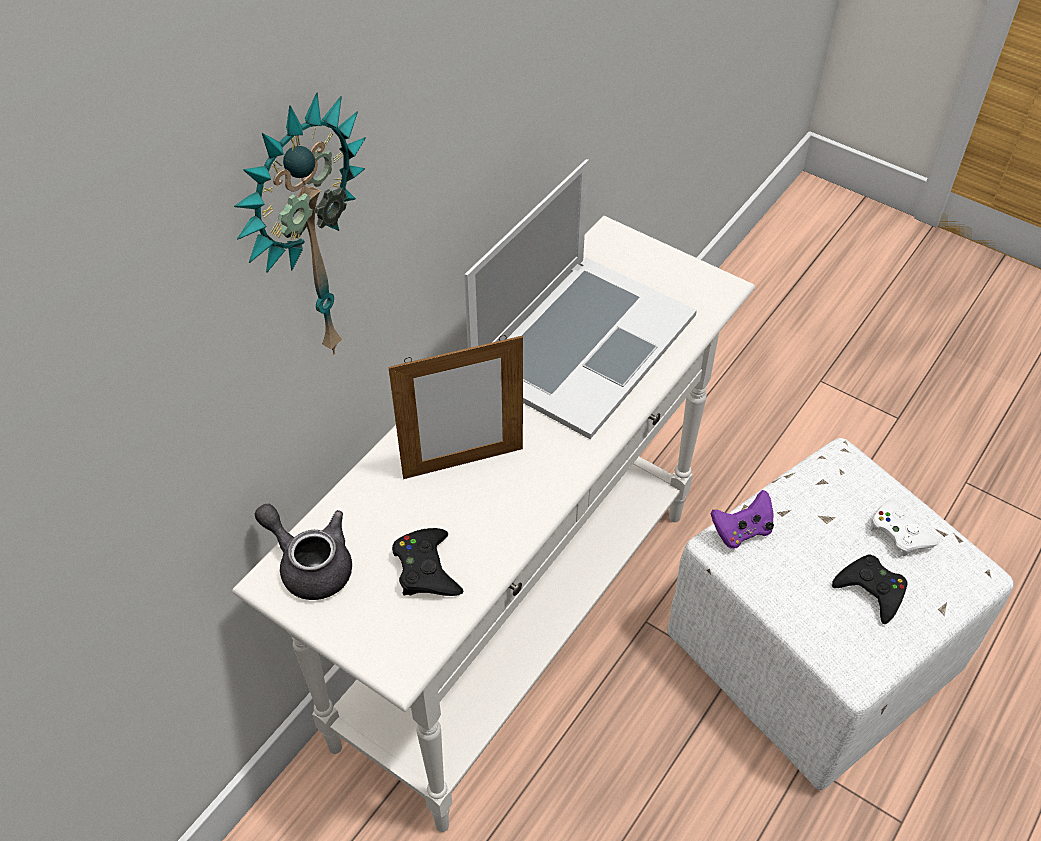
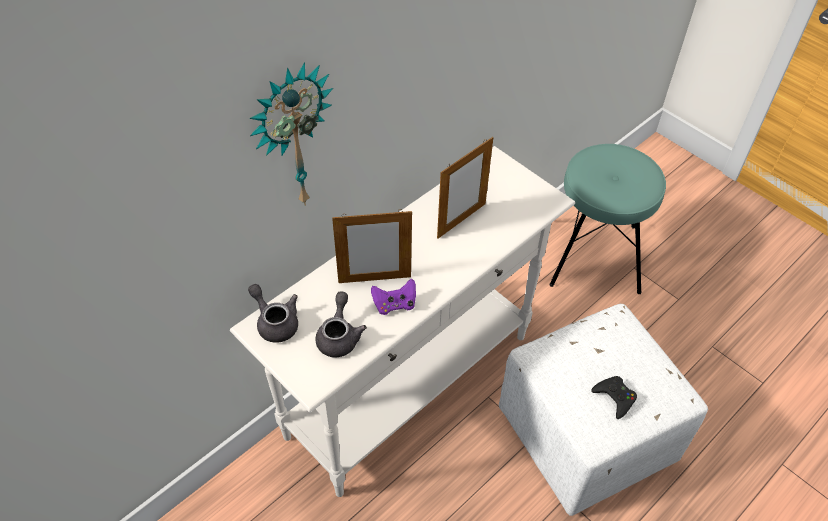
camera: 10 degrees right, 0 degrees up
black game controller [392,528,463,596] -> grey teapot [315,292,367,358]
laptop [464,159,697,439] -> picture frame [437,137,493,239]
purple game controller [711,490,774,549] -> purple game controller moved to [371,279,416,315]
white game controller [869,500,940,558] -> none
none -> turquoise stool [549,144,666,294]

